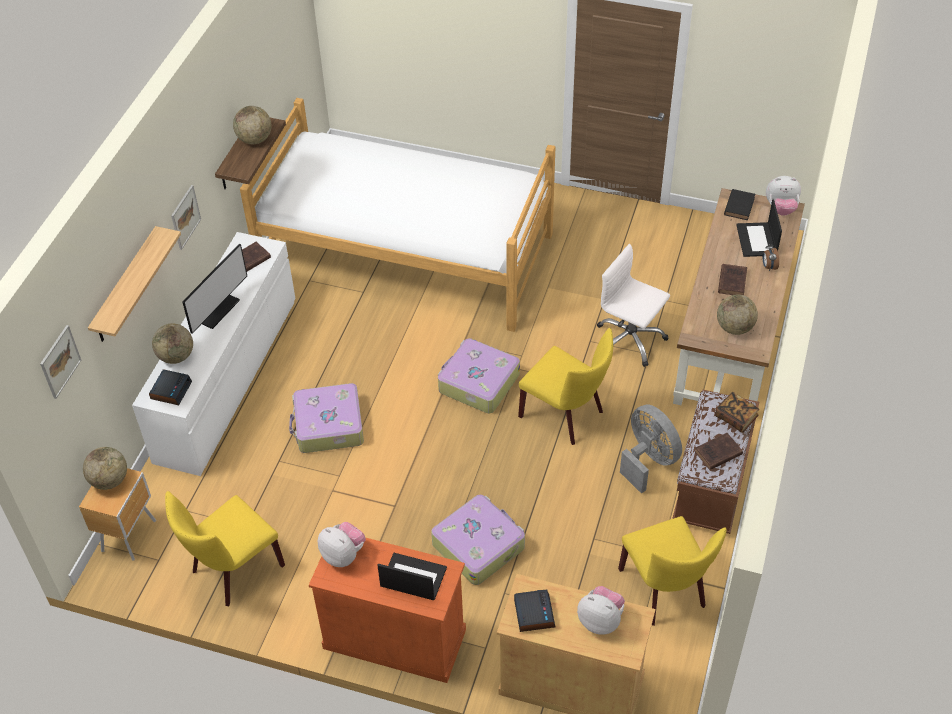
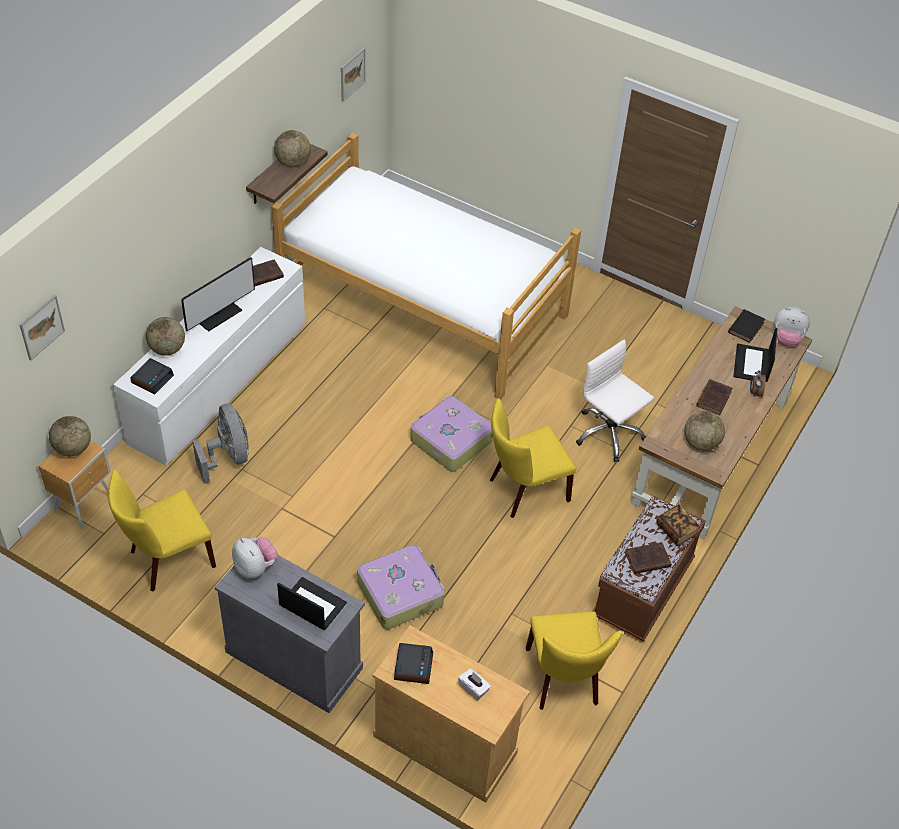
camera: 10 degrees right, 0 degrees up
shelf [88,226,181,342] -> none
picture [171,185,201,250] -> picture moved to [341,48,365,102]
suitcase [289,383,364,453] -> none
orange cabinet [309,537,466,683] -> grey cabinet [215,542,365,713]
yellow chair [518,328,613,445] -> yellow chair turned 105 degrees clockwise [490,398,576,518]
plush toy [577,586,625,635] -> white tissue box [458,669,491,700]
grey fan [620,405,682,493] -> grey fan moved to [192,403,249,484]

